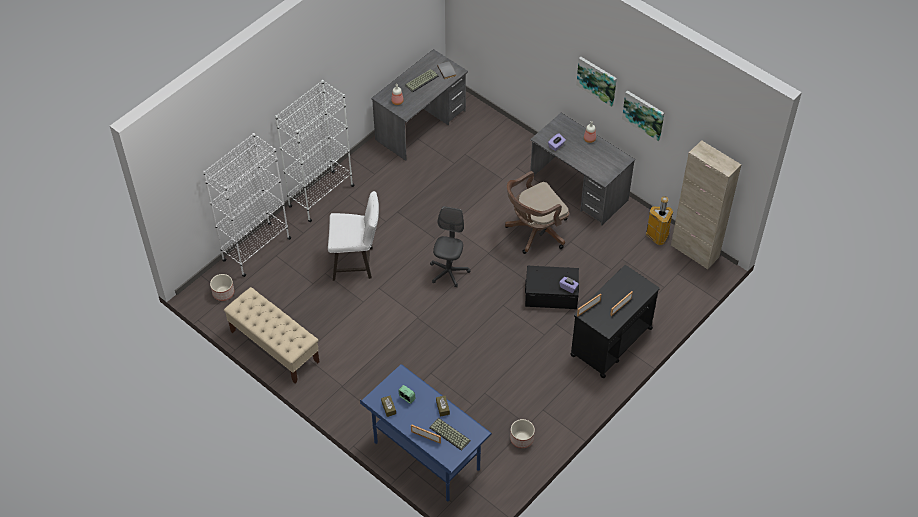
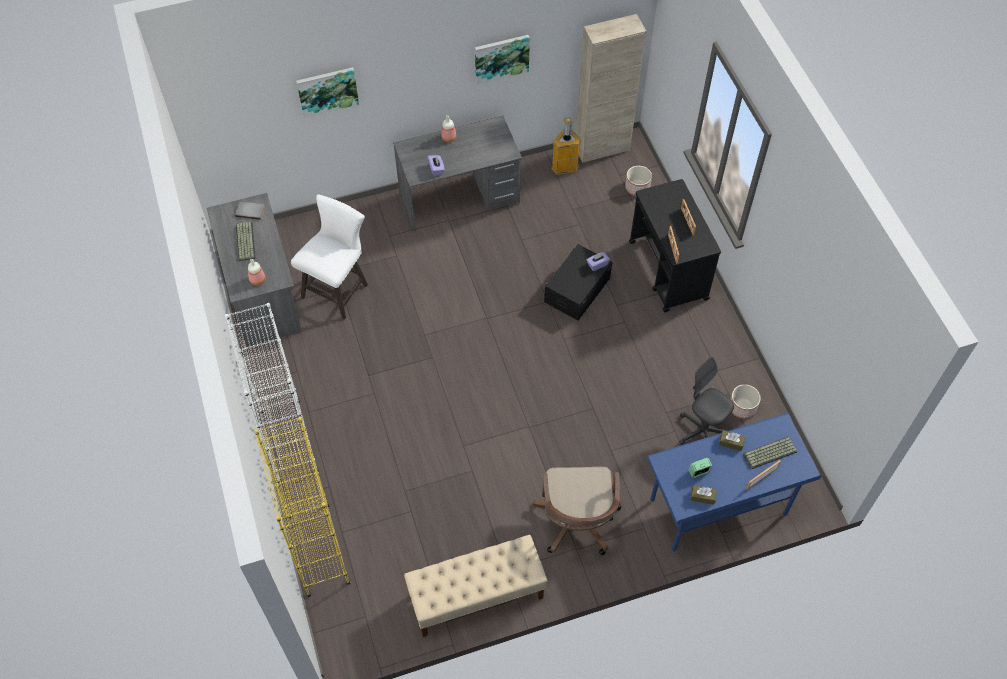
camera: 60 degrees left, 5 degrees up
white bookcase [203,133,291,277] -> yellow bookcase [254,417,350,597]
planter [210,274,234,301] -> planter moved to [625,166,652,196]
white stool [328,191,379,281] -> white stool moved to [291,194,368,320]
grey office chair [430,206,470,287] -> grey office chair moved to [679,357,734,445]
brown office chair [505,171,569,254] -> brown office chair moved to [532,467,621,555]
picture [576,57,617,107] -> picture moved to [296,67,359,118]

